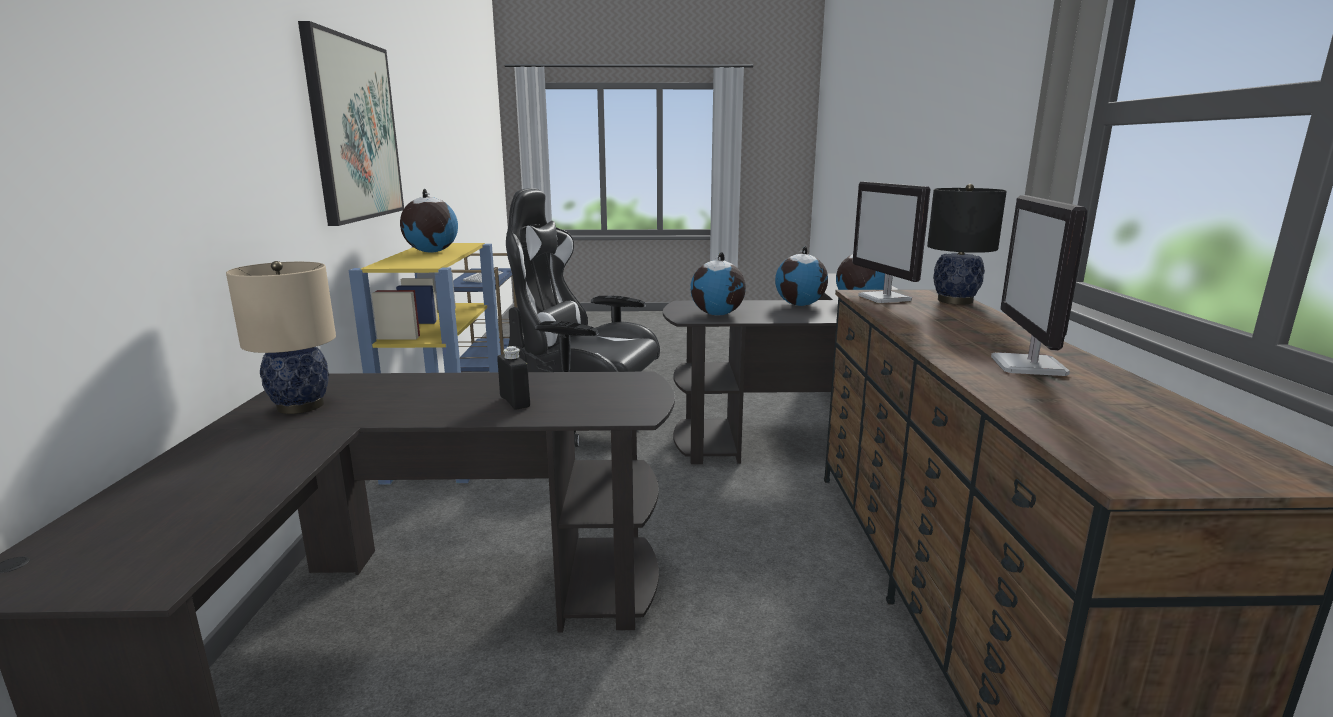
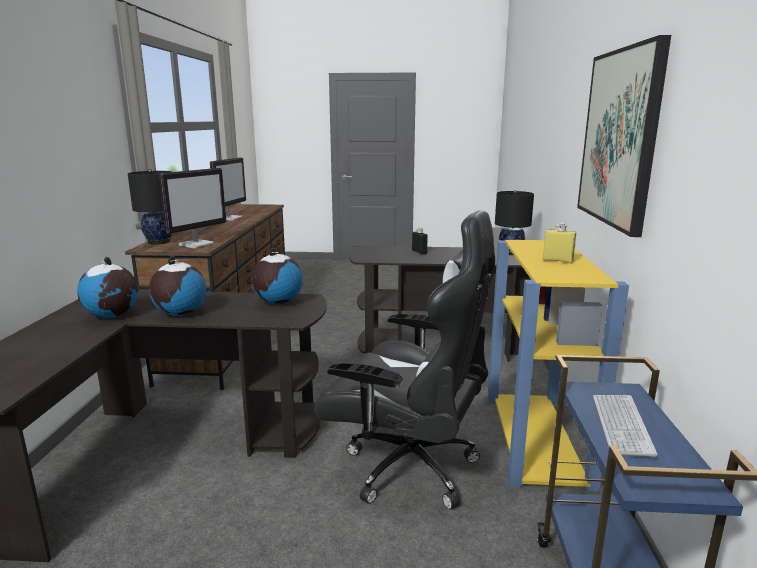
camera: 175 degrees left, 0 degrees up
beige table lamp [226,261,336,414] -> black table lamp [495,190,534,255]
globe [400,189,458,253] -> yellow bottle [543,223,576,263]
monitor [852,182,931,303] -> monitor turned 45 degrees clockwise [159,168,226,248]

